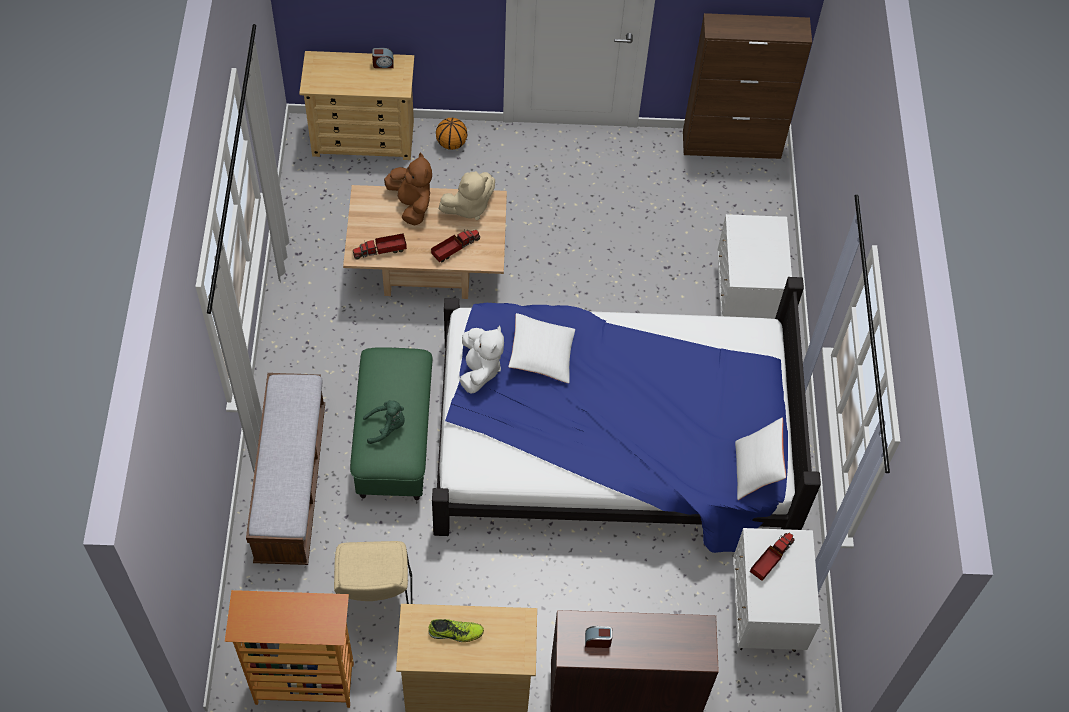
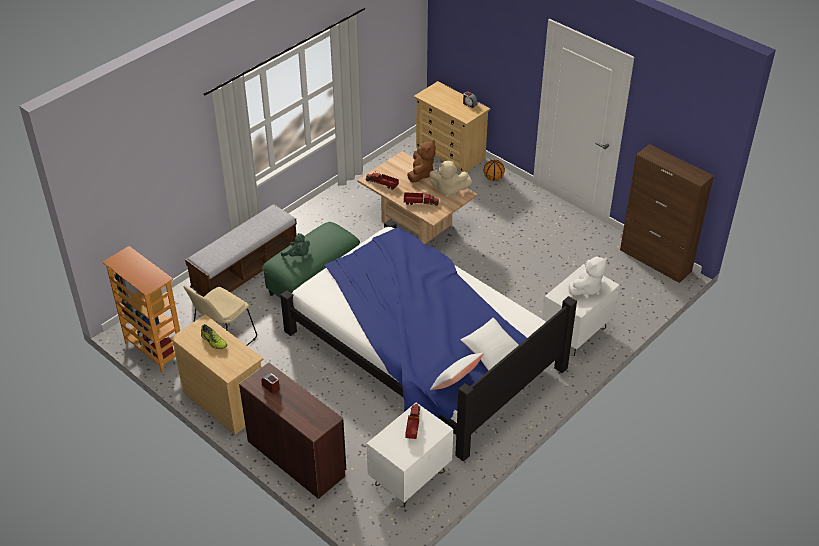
camera: 45 degrees right, 15 degrees down
white plush toy [459,325,504,394] -> white plush toy moved to [568,256,607,296]
white pillow [508,313,575,384] -> white pillow moved to [461,318,519,371]
toy truck [750,533,795,581] -> toy truck turned 75 degrees counterclockwise [405,404,420,439]

